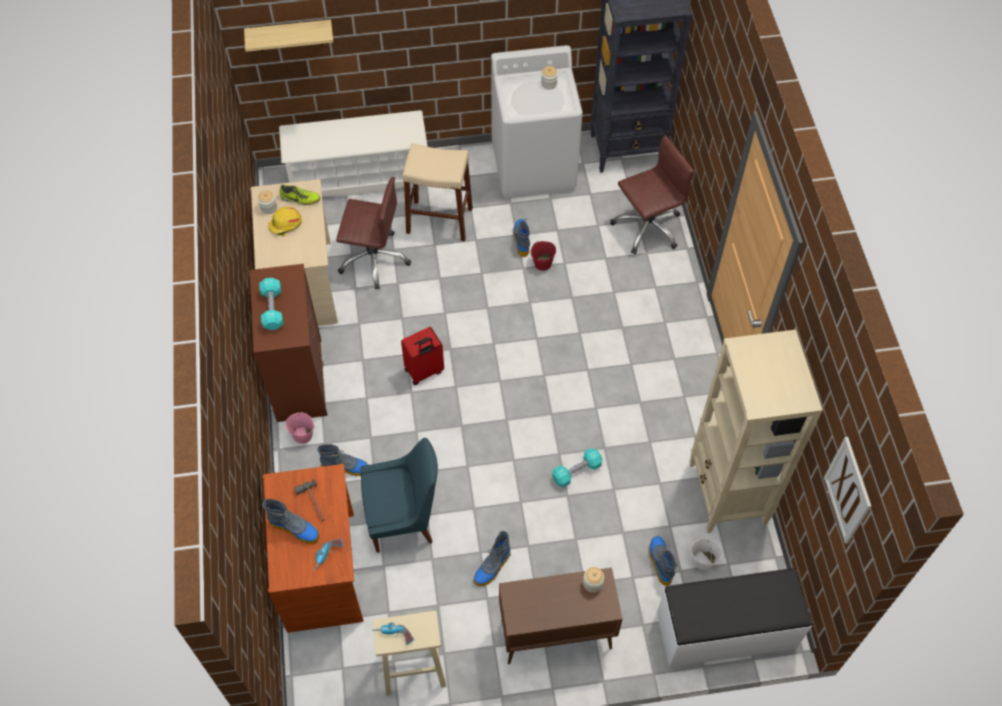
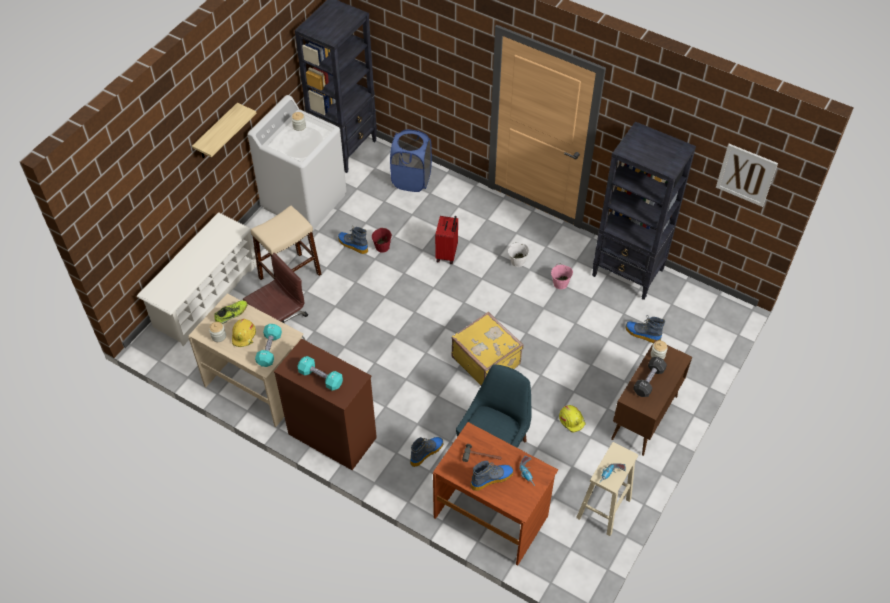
camera: 50 degrees left, 5 degrees down
shelf [244,20,333,52] -> shelf moved to [192,103,256,159]
pink bucket [286,412,314,444] -> pink bucket moved to [551,263,573,289]
red suitcase [401,327,444,385] -> red suitcase moved to [435,216,458,264]
boot [473,531,511,586] -> yellow hard hat [559,405,586,433]
turquoise dumbbell [552,448,602,487] -> turquoise dumbbell moved to [255,324,282,367]
brown office chair [610,135,694,254] -> blue laundry basket [390,129,432,192]
white bench [657,568,812,667] -> none
beige bookcase [689,330,823,533] -> black bookcase [592,121,696,300]
white bucket [691,538,723,570] -> white bucket moved to [508,242,529,267]
none -> yellow suitcase [451,312,524,385]
none -> black dumbbell [633,357,667,397]

